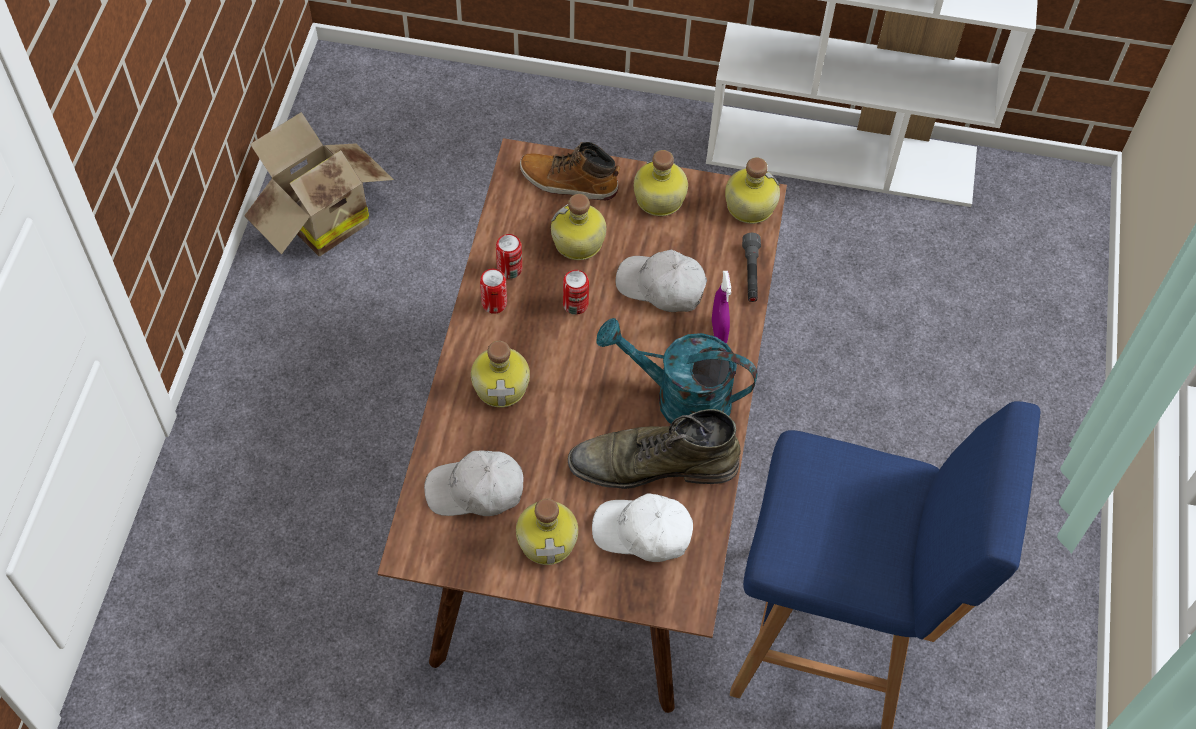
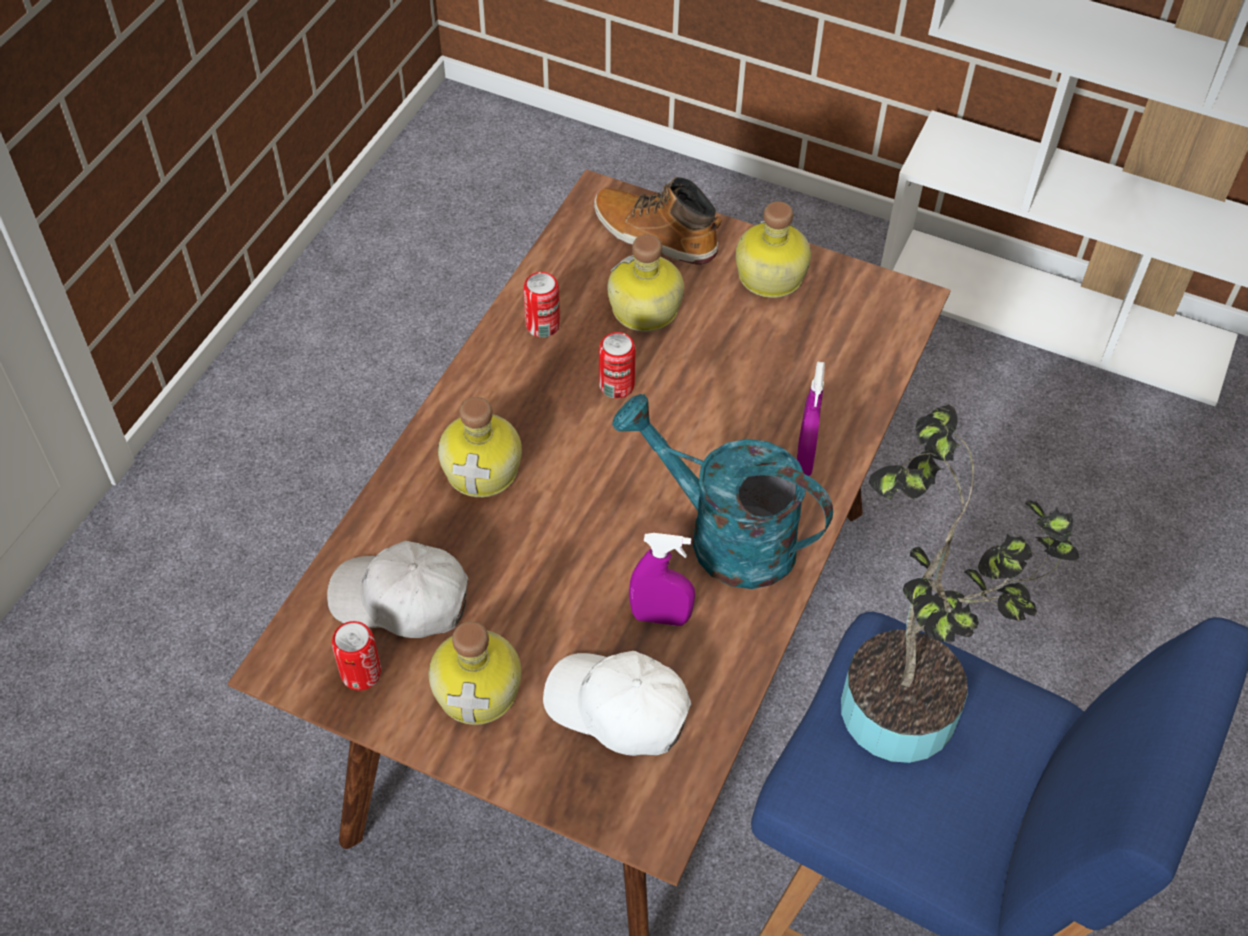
camera: 15 degrees right, 5 degrees down
cardboard box [244,112,394,256] -> none
can [480,269,507,314] -> can moved to [332,621,381,690]
green boot [568,409,741,489] -> purple spray bottle [629,533,695,626]
white cap [615,250,707,312] -> none
bottle [725,158,780,224] -> none
grey flashlight [742,233,761,302] -> none
none -> potted plant [841,404,1080,763]

